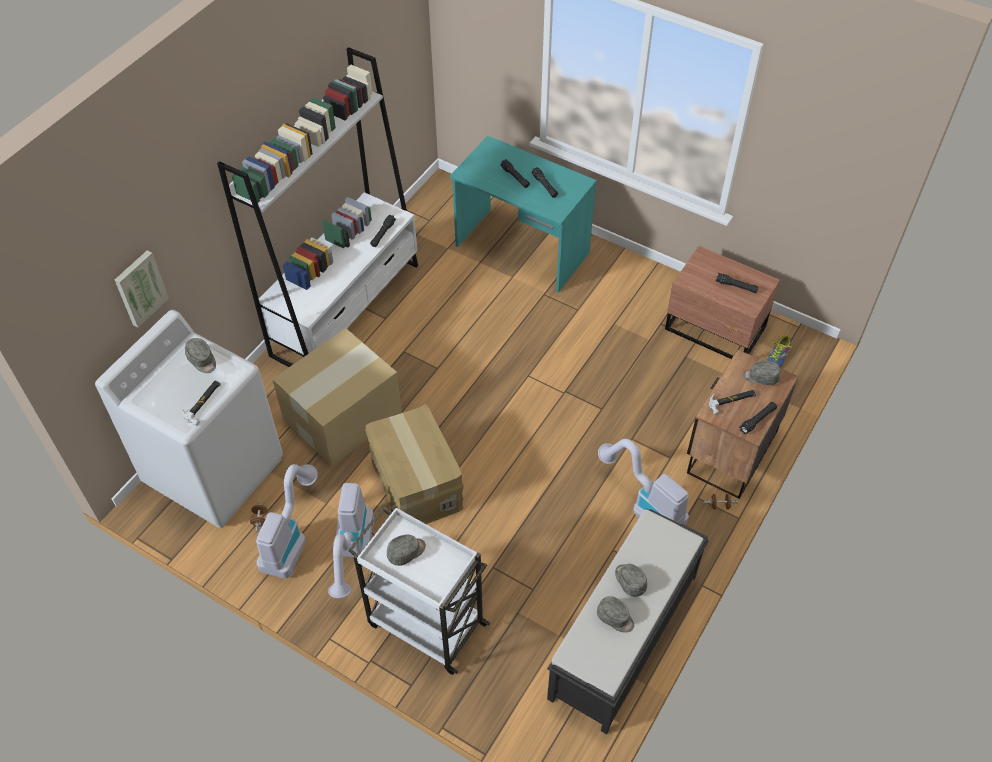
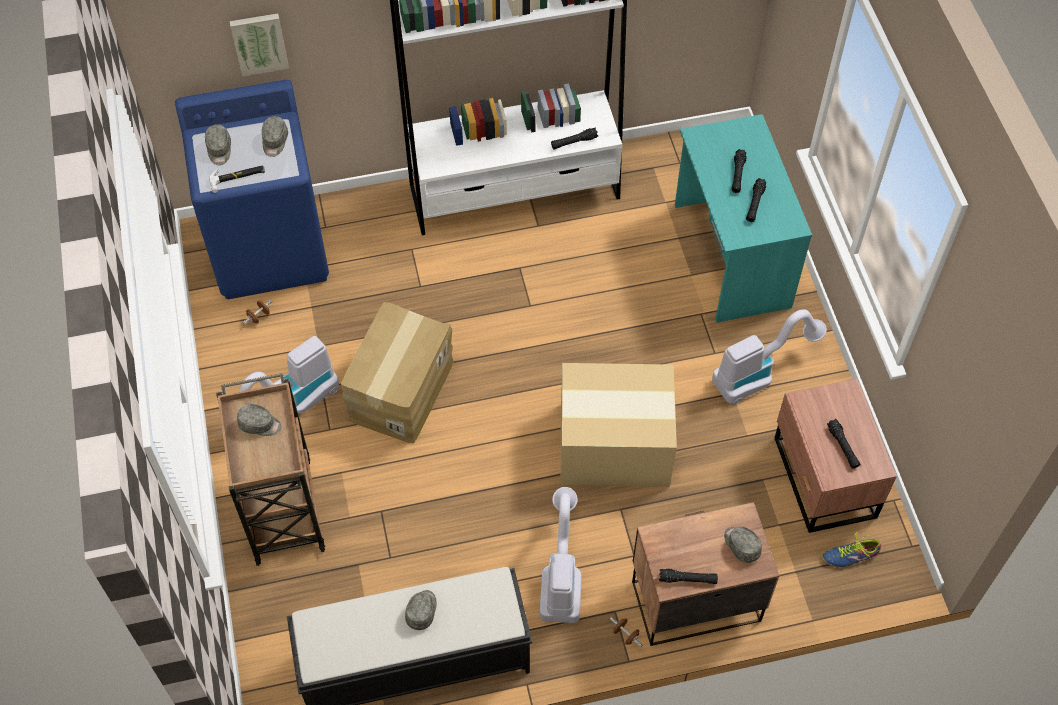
camera: 45 degrees right, 5 degrees up
white washing machine [95,310,283,528] -> blue washing machine [175,80,329,299]
vacuum cleaner [256,464,318,578] -> vacuum cleaner moved to [712,309,827,405]
cardboard box [272,328,402,466] -> cardboard box moved to [560,363,677,487]
white cart [348,505,490,675] -> brown cart [216,373,325,566]
grey cap [597,596,634,633] -> grey cap moved to [205,124,231,165]
hammer [709,390,756,415] -> none

